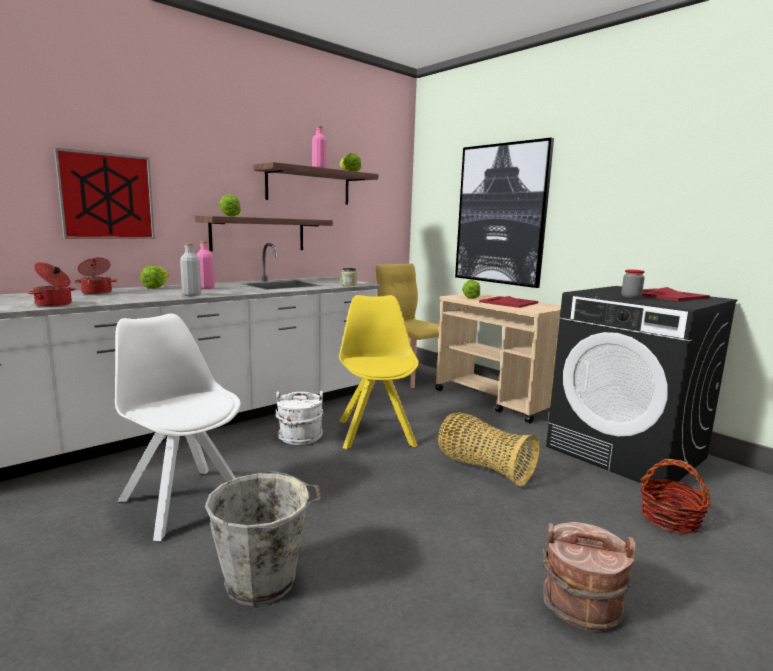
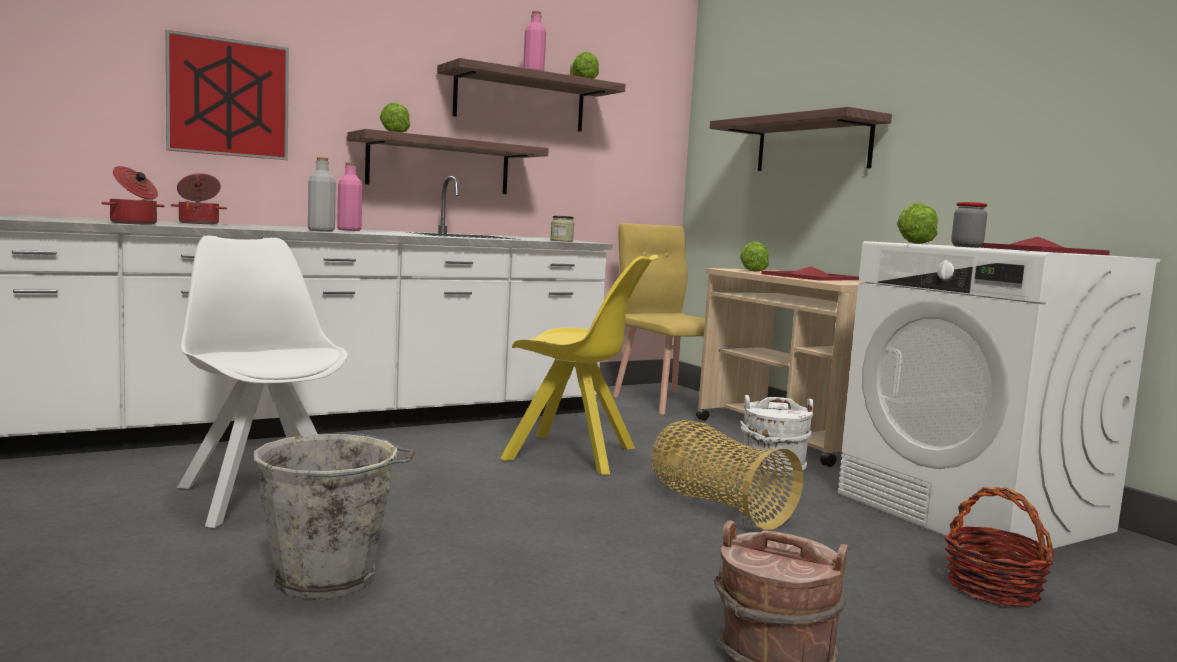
camera: 10 degrees right, 5 degrees down
lettuce [140,266,169,289] -> lettuce moved to [897,203,938,244]
white bucket [275,391,324,445] -> white bucket moved to [740,395,814,476]
yellow chair [339,295,419,449] -> yellow chair turned 105 degrees clockwise [500,255,659,475]
picture [455,138,554,288] -> shelf [710,107,892,171]
black washing machine [546,286,738,490] -> white washing machine [838,241,1160,553]

